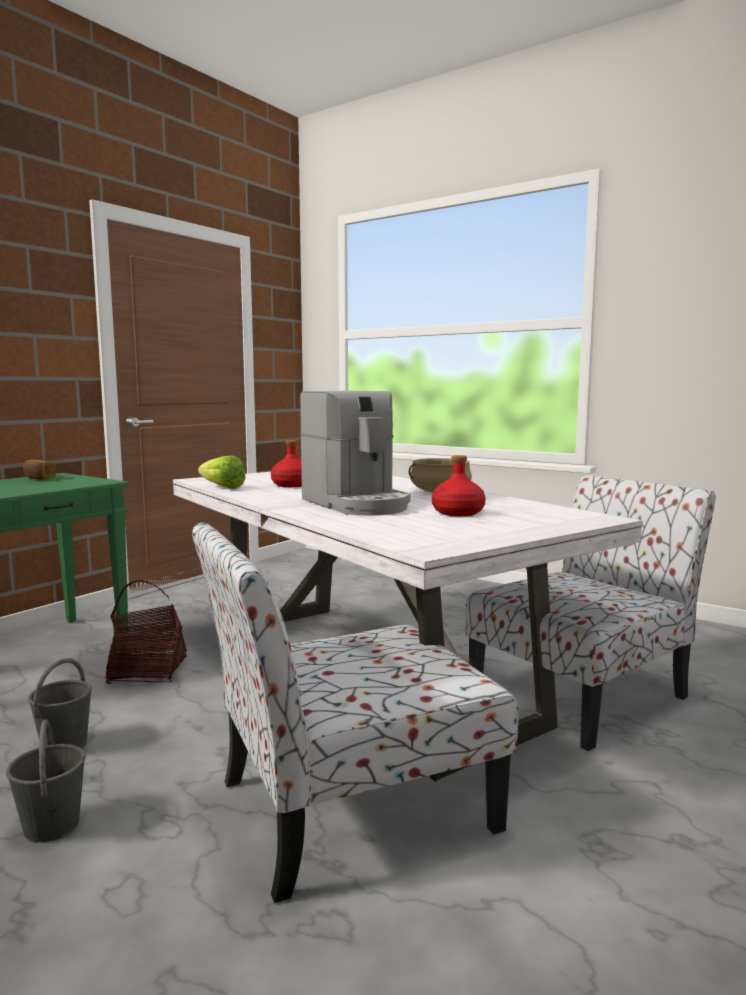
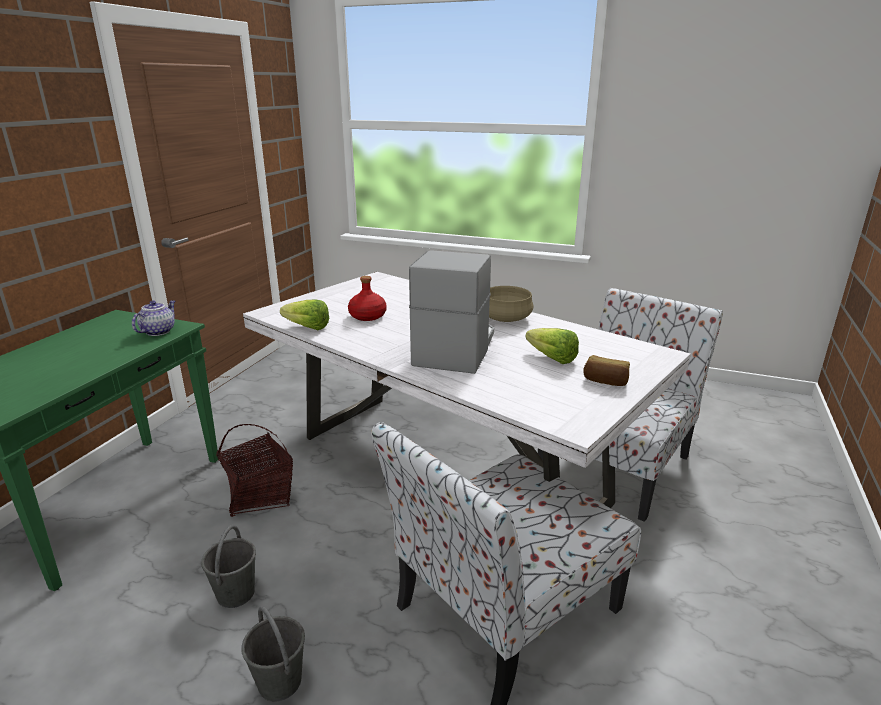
camera: 15 degrees left, 15 degrees up
bread [23,459,56,480] -> bread moved to [583,355,630,386]
coffee machine [300,391,411,516] -> coffee machine turned 120 degrees counterclockwise [409,250,494,374]
red bottle [432,455,486,516] -> lettuce [526,328,579,364]
none -> teapot [132,300,175,336]

